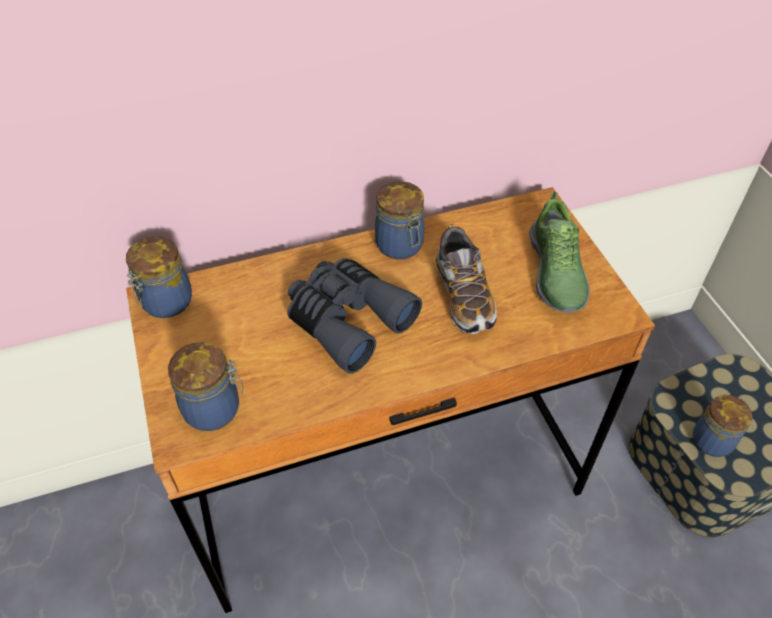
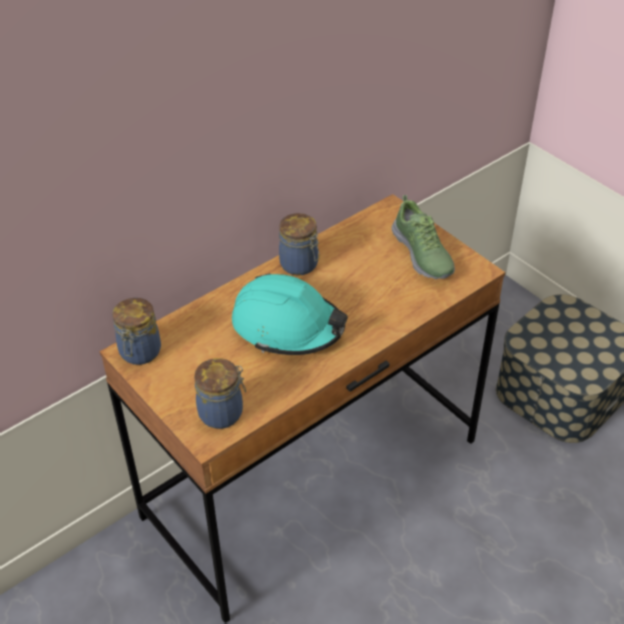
camera: 20 degrees left, 5 degrees down
grey binoculars [287,258,422,374] -> turquoise hard hat [232,273,348,355]
shoe [436,224,497,334] -> none
jar [693,395,753,457] -> none

